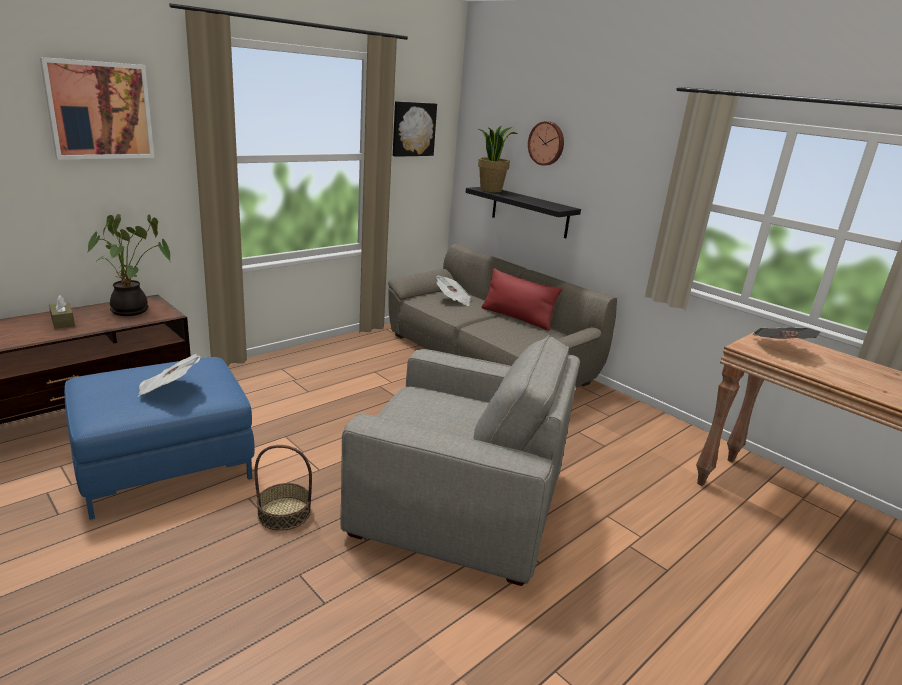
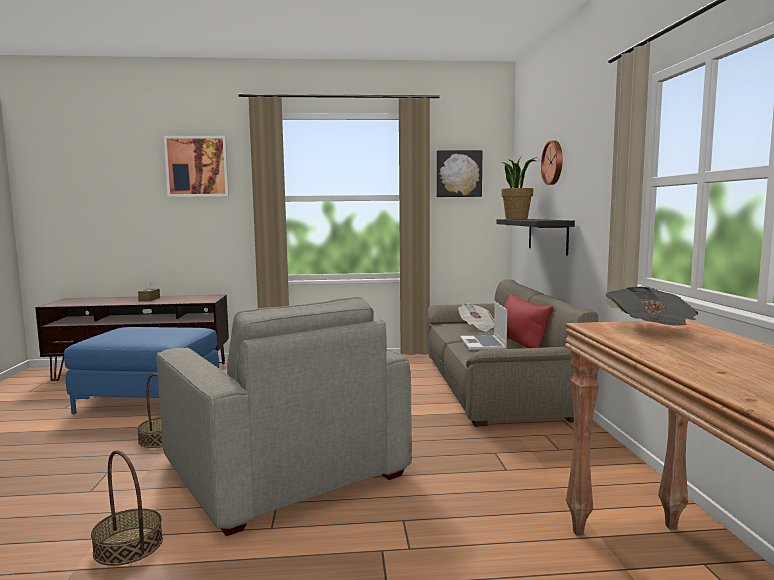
camera: 40 degrees right, 15 degrees down
potted plant [87,214,170,316] -> none
newspaper [138,354,201,397] -> none
none -> basket [91,450,163,566]
none -> laptop [460,302,507,350]

